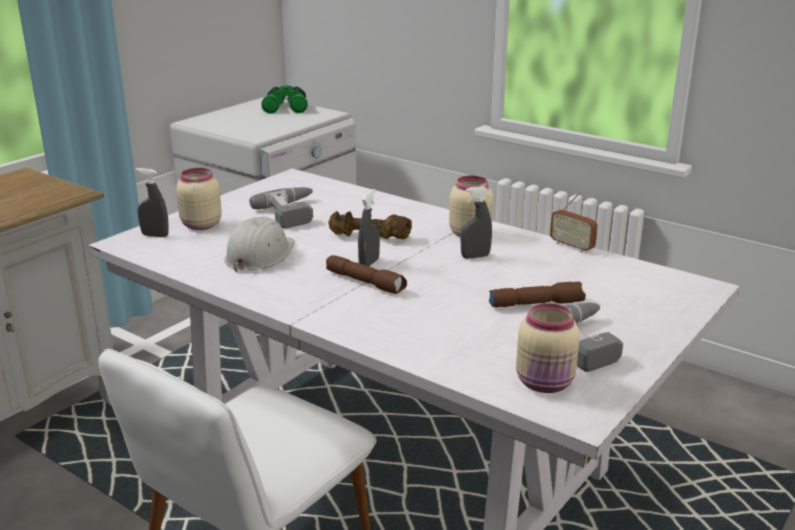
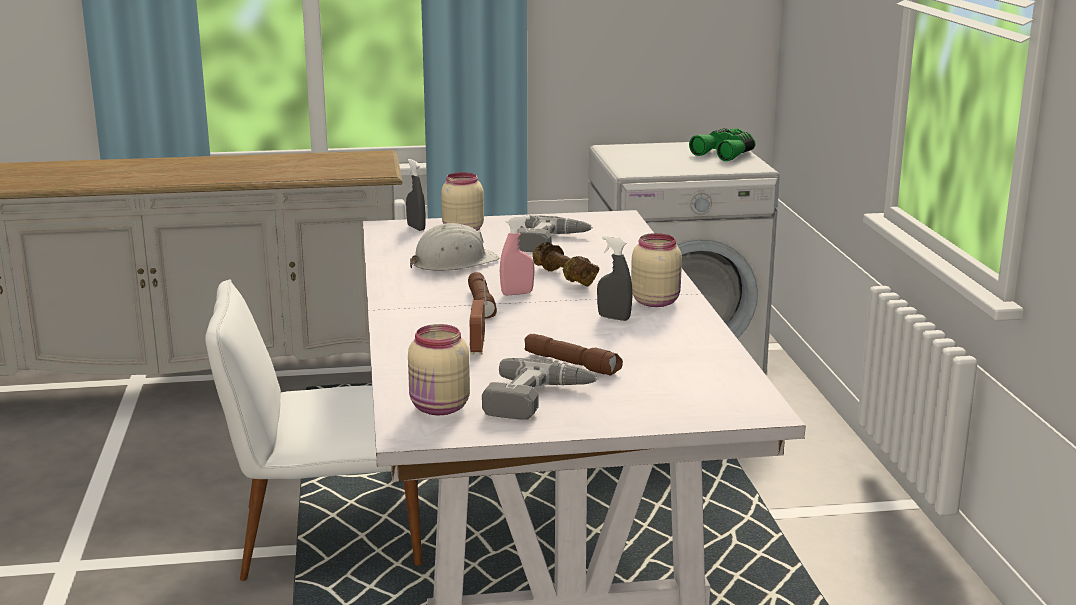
camera: 45 degrees right, 5 degrees down
grey spray bottle [358,189,380,266] -> pink spray bottle [500,216,534,296]
radio [550,190,598,253] -> radio moved to [469,279,487,355]

